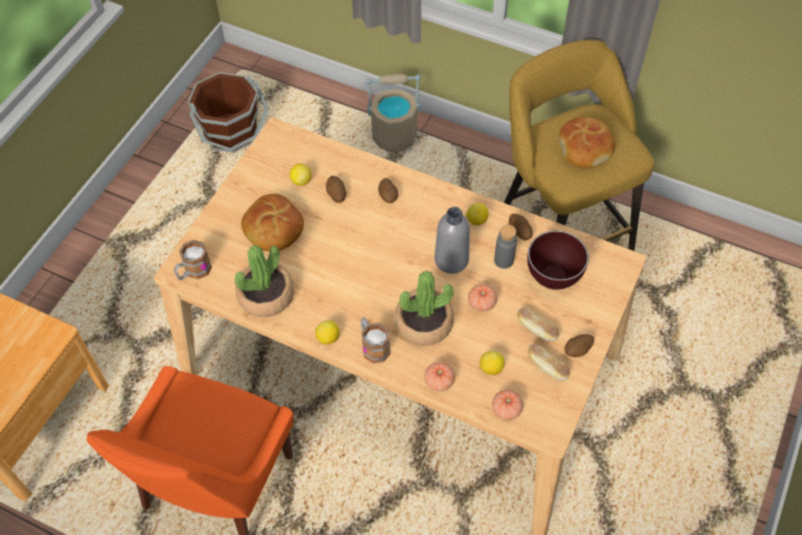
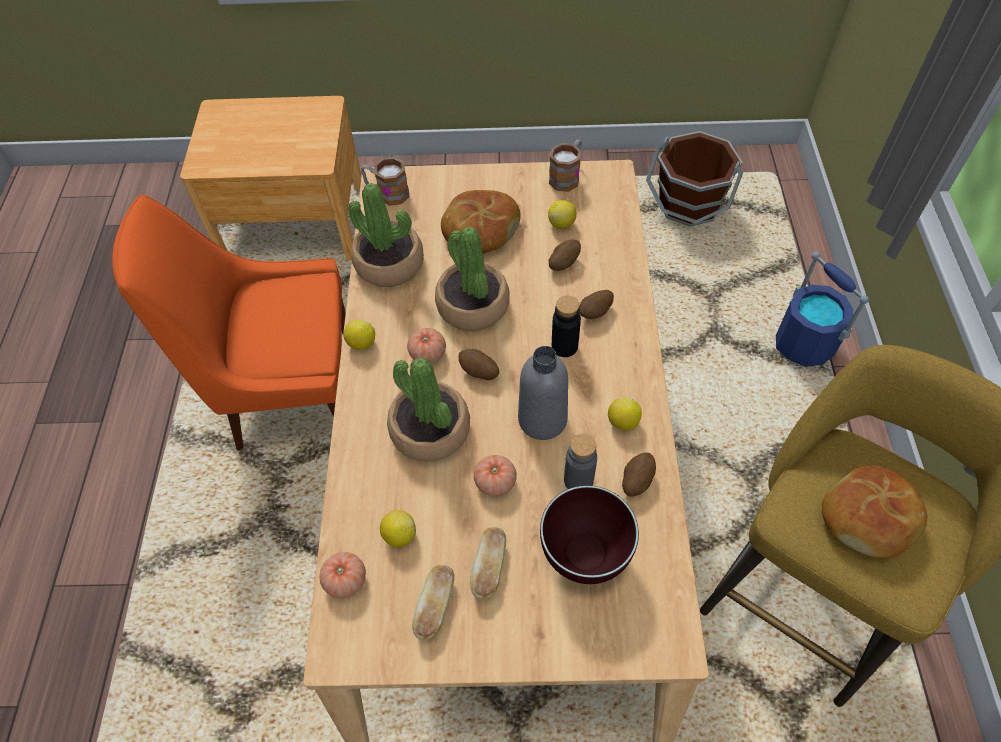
camera: 65 degrees right, 0 degrees up
mug [361,317,390,363] -> mug moved to [549,139,582,192]
beige bucket [366,74,421,152] -> blue bucket [776,252,869,367]
tomato [424,362,455,391] -> tomato moved to [407,328,446,363]
potato [565,334,594,357] -> potato moved to [458,349,499,380]
none -> potted plant [435,227,509,331]
none -> black bottle [552,296,581,357]

